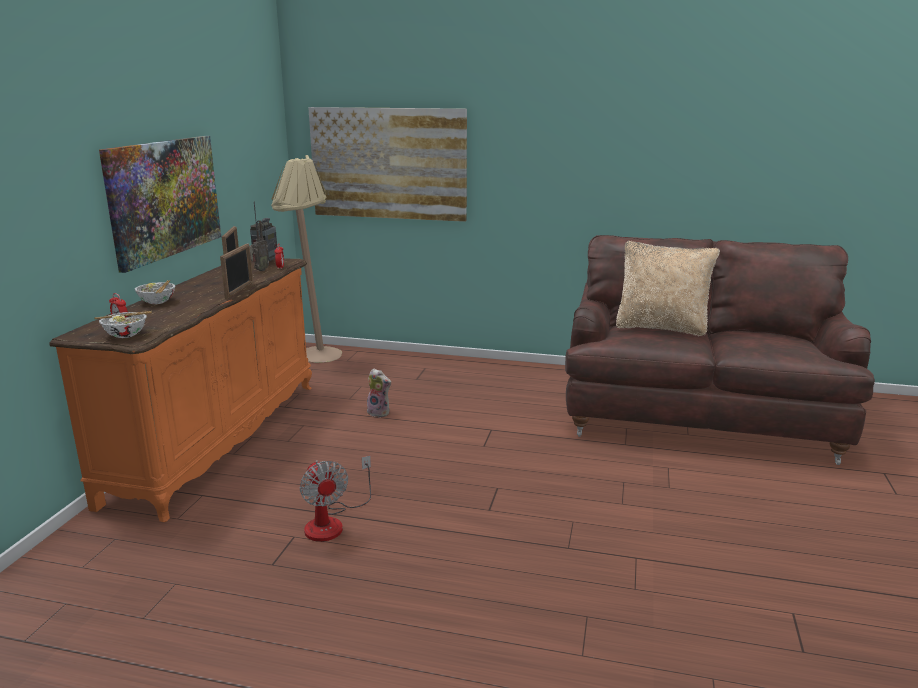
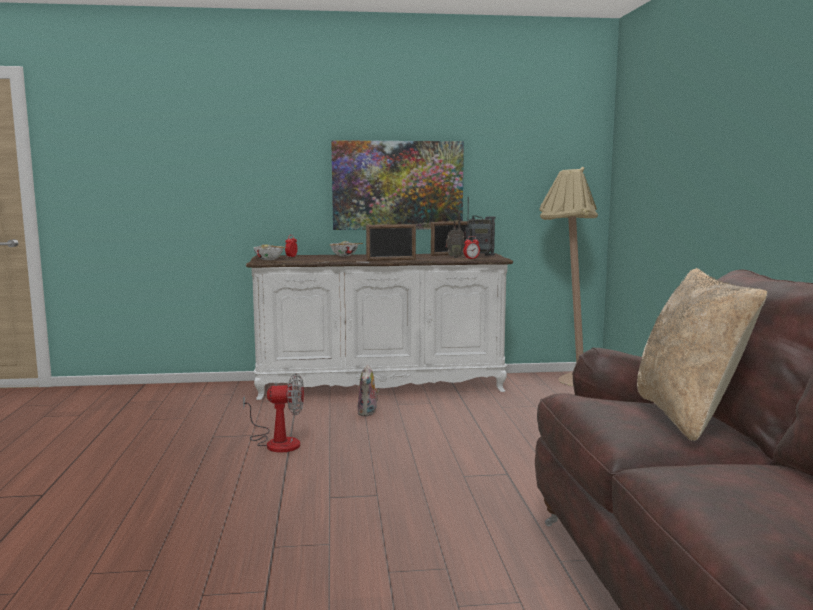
camera: 70 degrees right, 10 degrees down
orange cabinet [49,258,312,522] -> white cabinet [246,253,513,400]
fan [300,456,371,542] -> fan turned 135 degrees counterclockwise [243,374,304,453]
picture [308,107,467,222] -> none
plush toy [367,368,391,418] -> plush toy moved to [358,365,379,417]

